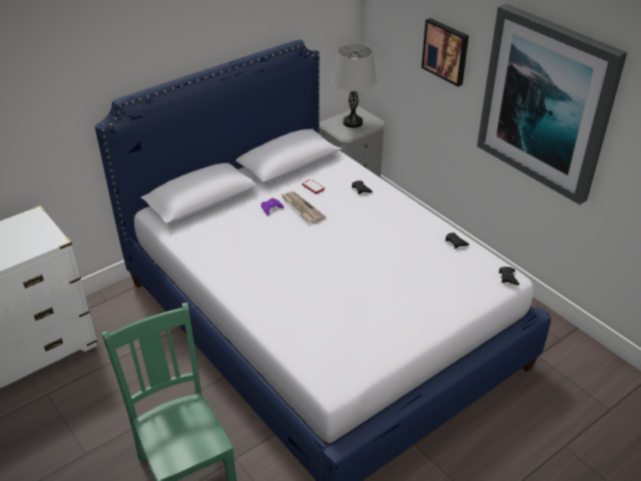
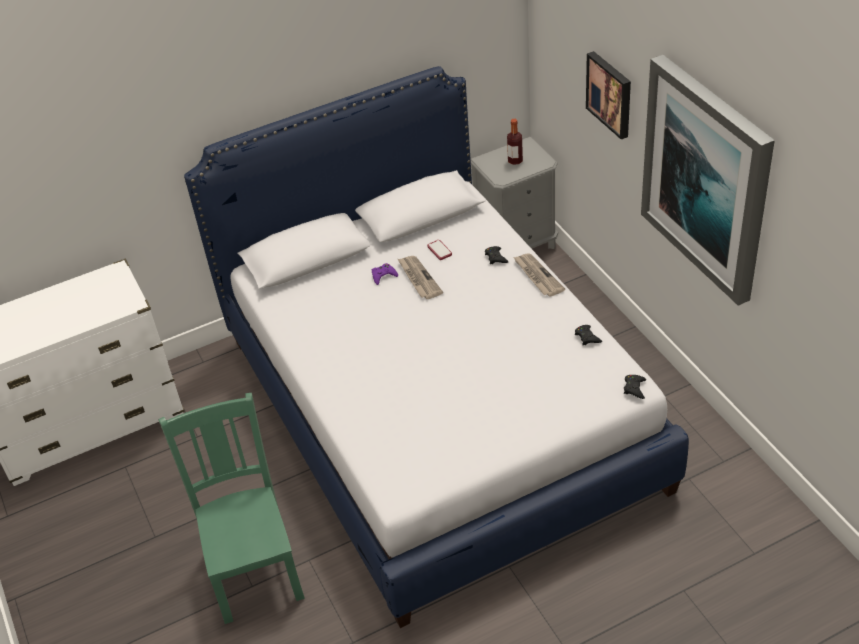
camera: 15 degrees right, 5 degrees up
grey table lamp [332,44,377,128] -> bottle [507,119,523,165]
none -> newspaper [513,253,565,297]

